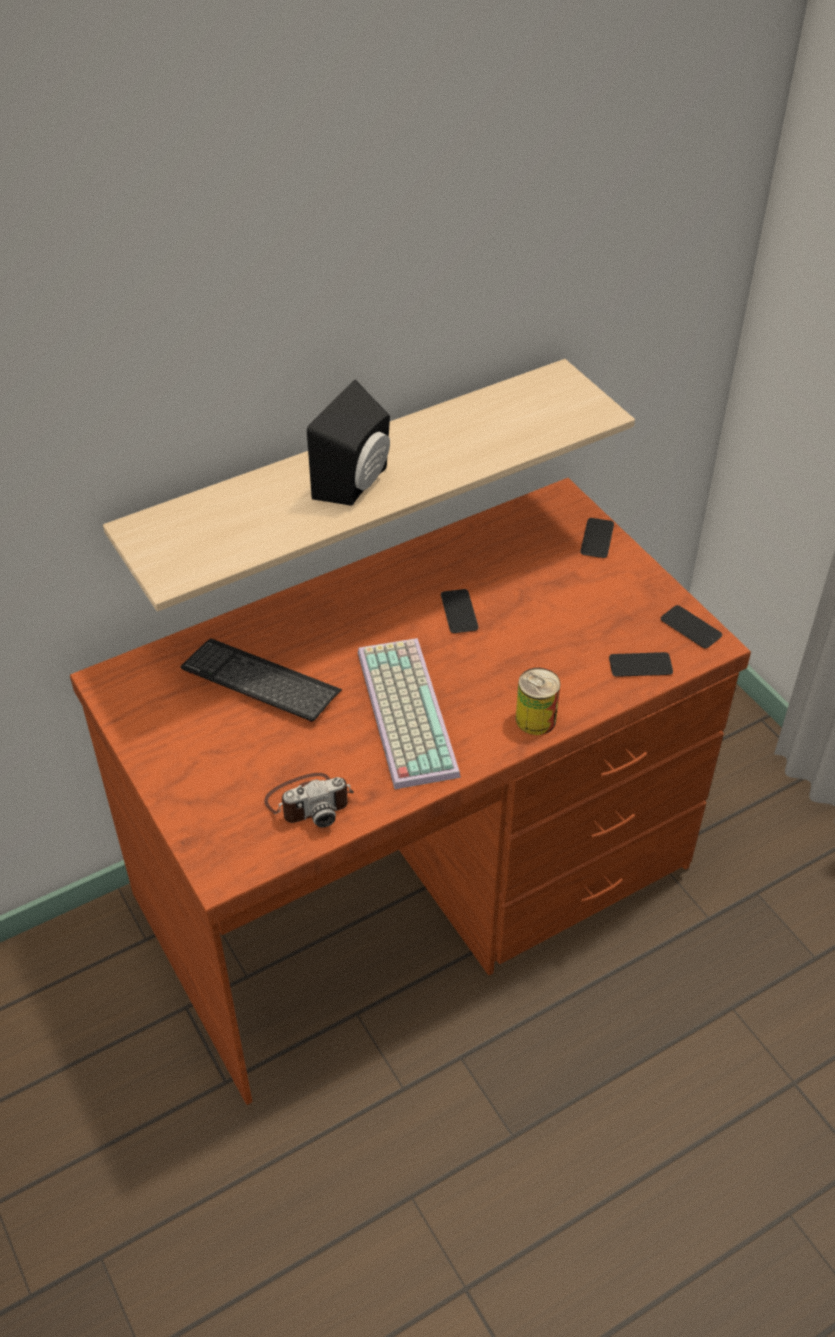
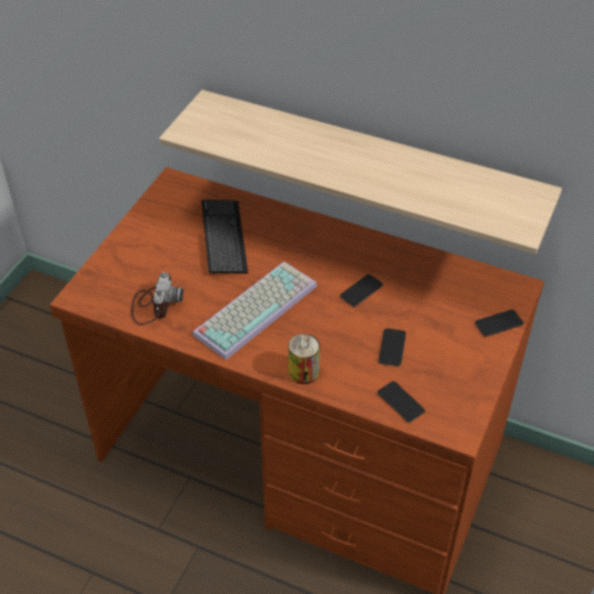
camera: 55 degrees right, 0 degrees up
camera [264,773,354,828] -> camera turned 120 degrees counterclockwise [131,272,183,325]
black speaker [307,380,390,506] -> none
phone [661,605,722,648] -> phone moved to [378,328,406,366]

